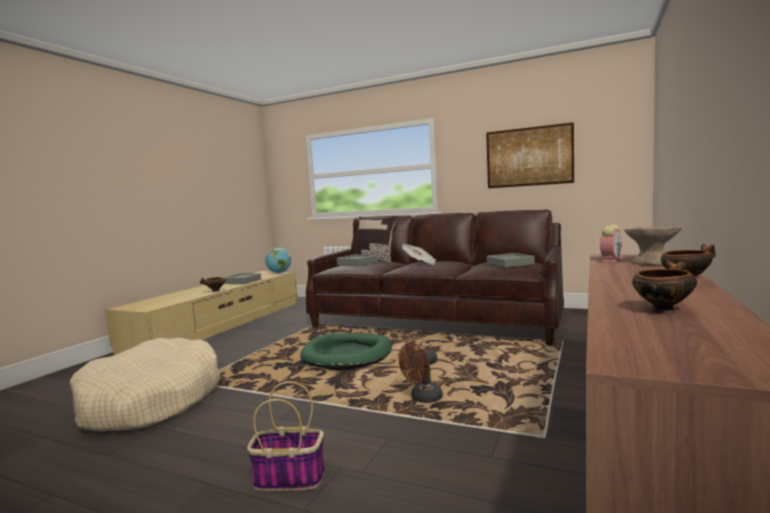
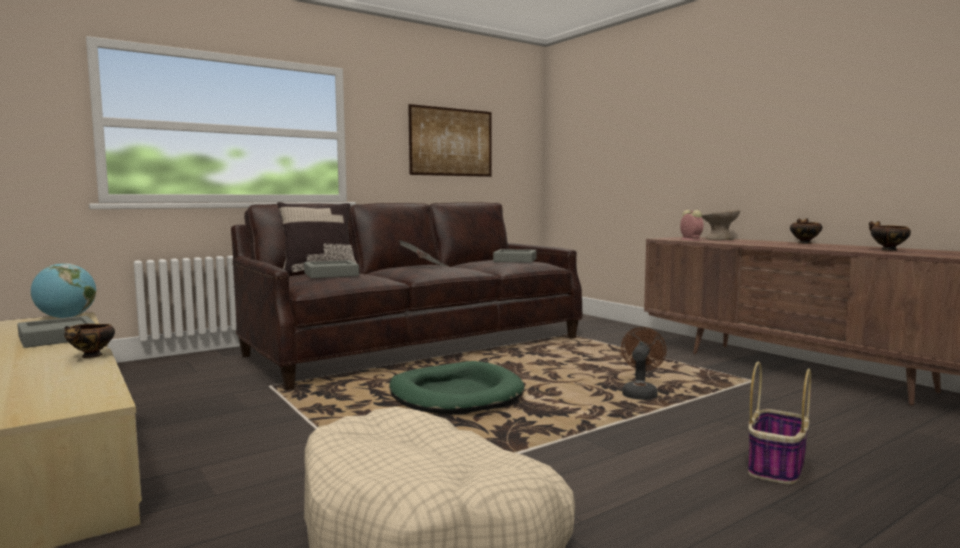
camera: 60 degrees left, 0 degrees up
brown fan [399,343,443,403] -> brown fan turned 150 degrees counterclockwise [621,327,667,400]

